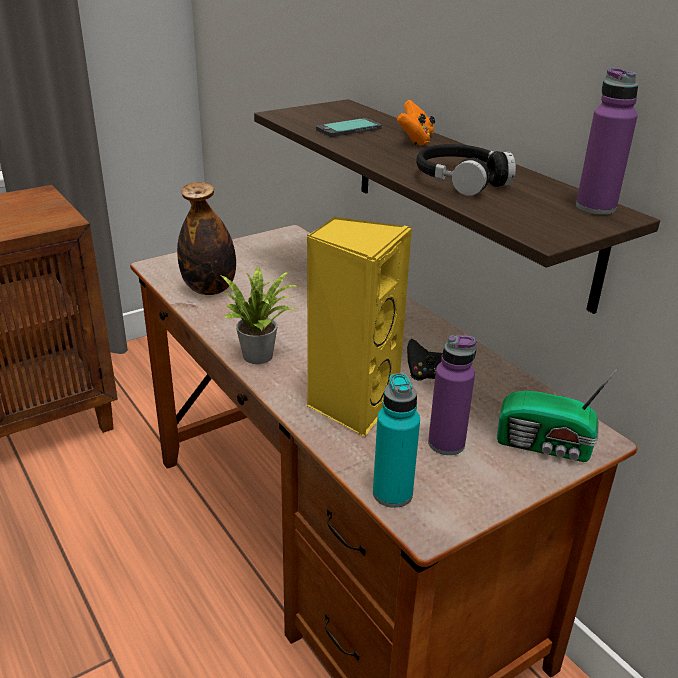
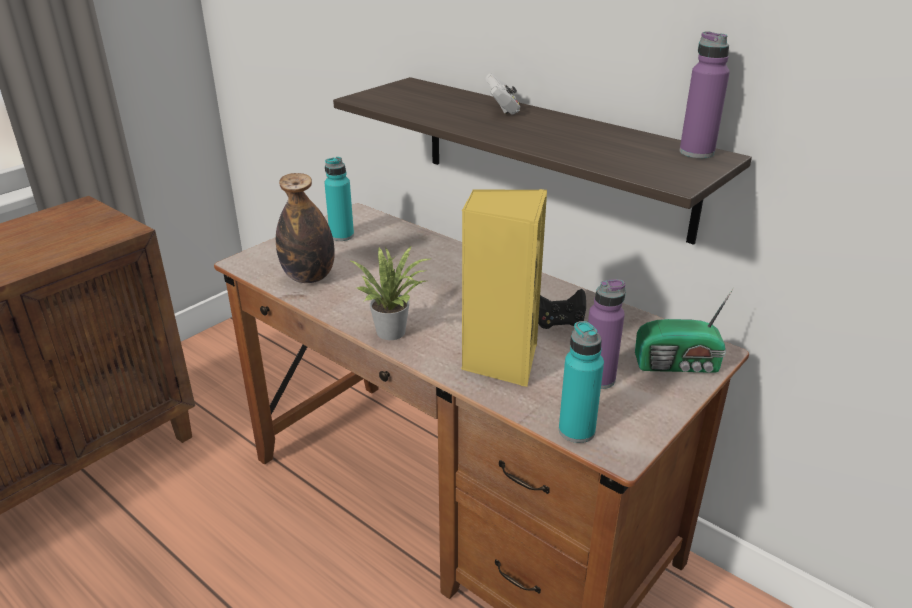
camera: 15 degrees left, 0 degrees up
phone [316,118,382,137] -> none
orange game controller [397,100,435,146] -> white game controller [485,73,520,115]
black headphones [416,144,516,196] -> none
none -> turquoise bottle [324,157,354,241]

